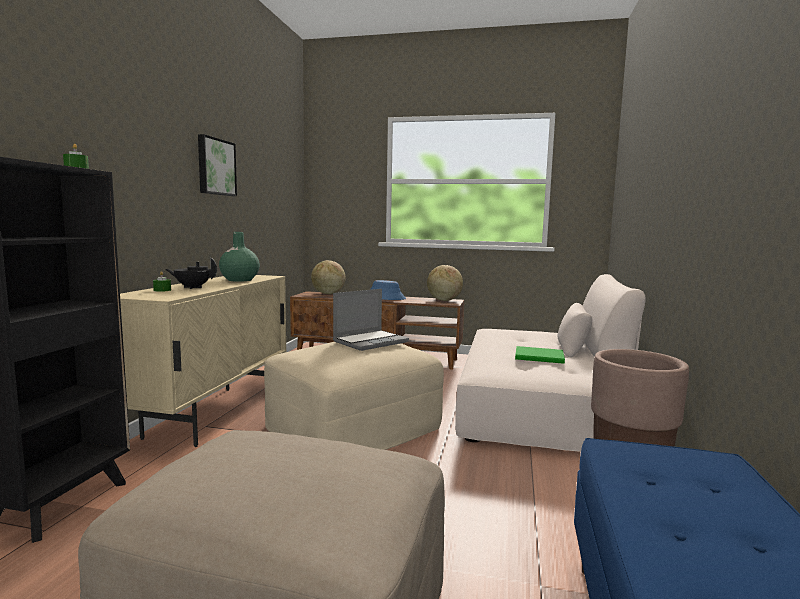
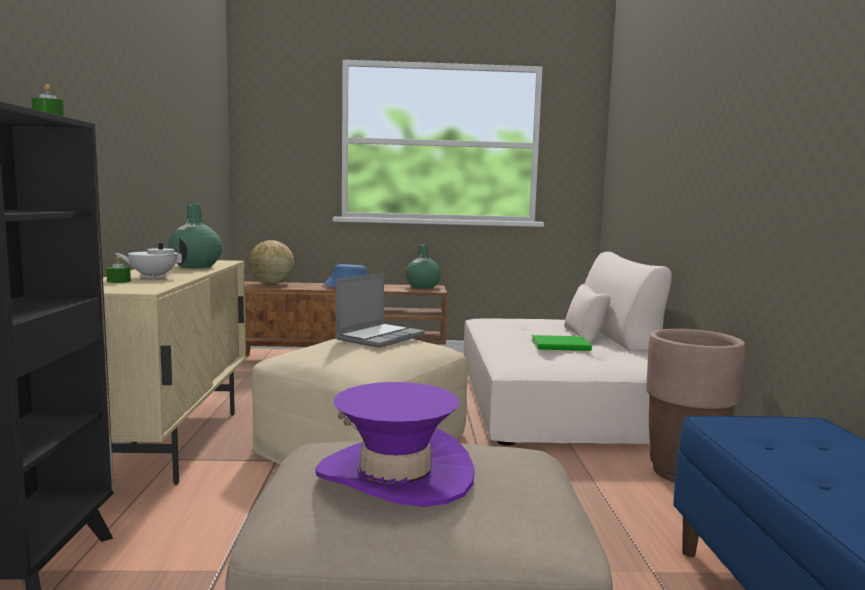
camera: 15 degrees left, 0 degrees up
black teapot [165,258,217,289] -> white teapot [114,237,188,279]
picture [198,134,237,196] -> none
globe [427,265,463,301] -> green vase [406,244,441,289]
none -> purple hat [316,382,474,507]

